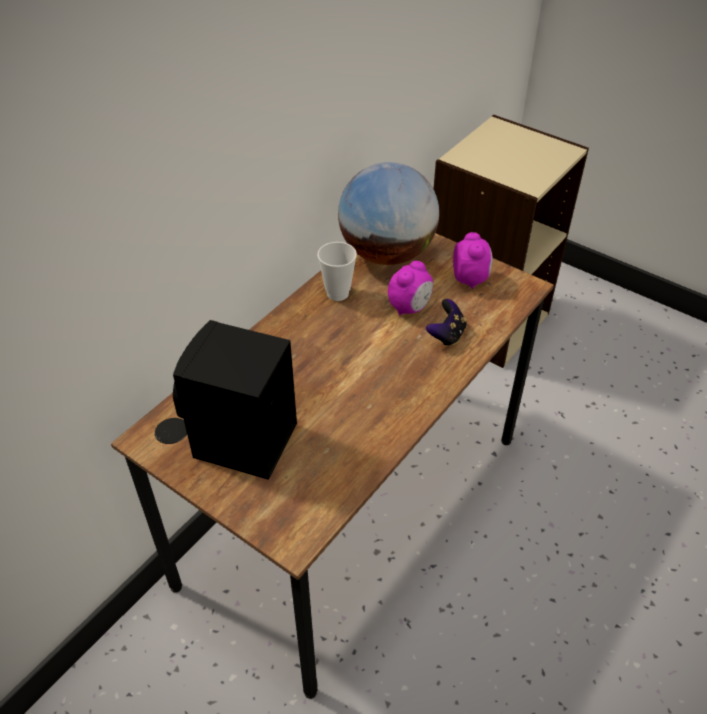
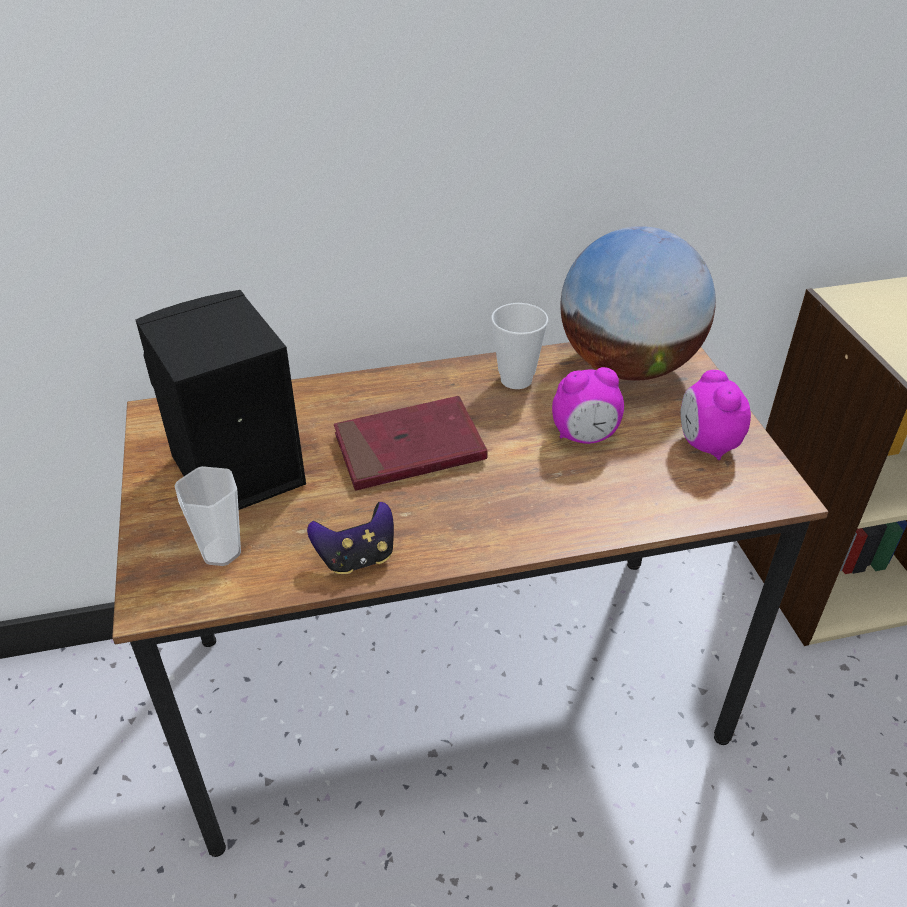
camera: 40 degrees right, 5 degrees down
game controller [426,299,467,347] -> game controller moved to [307,502,394,574]
alarm clock [453,232,493,289] -> alarm clock turned 135 degrees clockwise [680,370,751,460]
none -> cup [174,466,241,566]
none -> red book [334,396,488,491]

